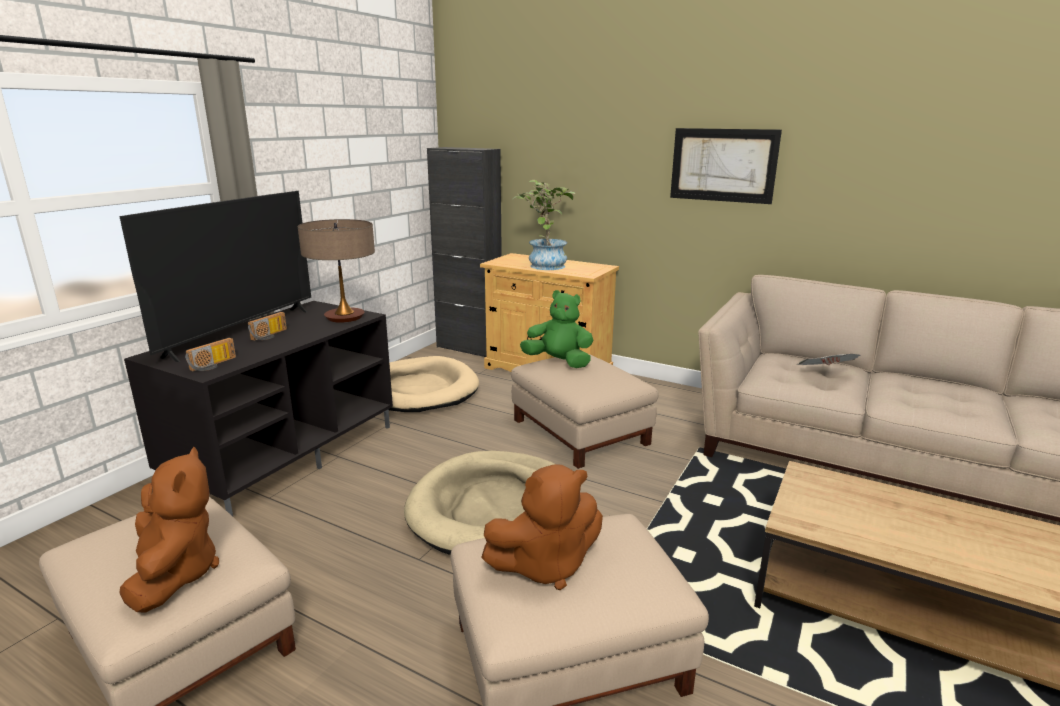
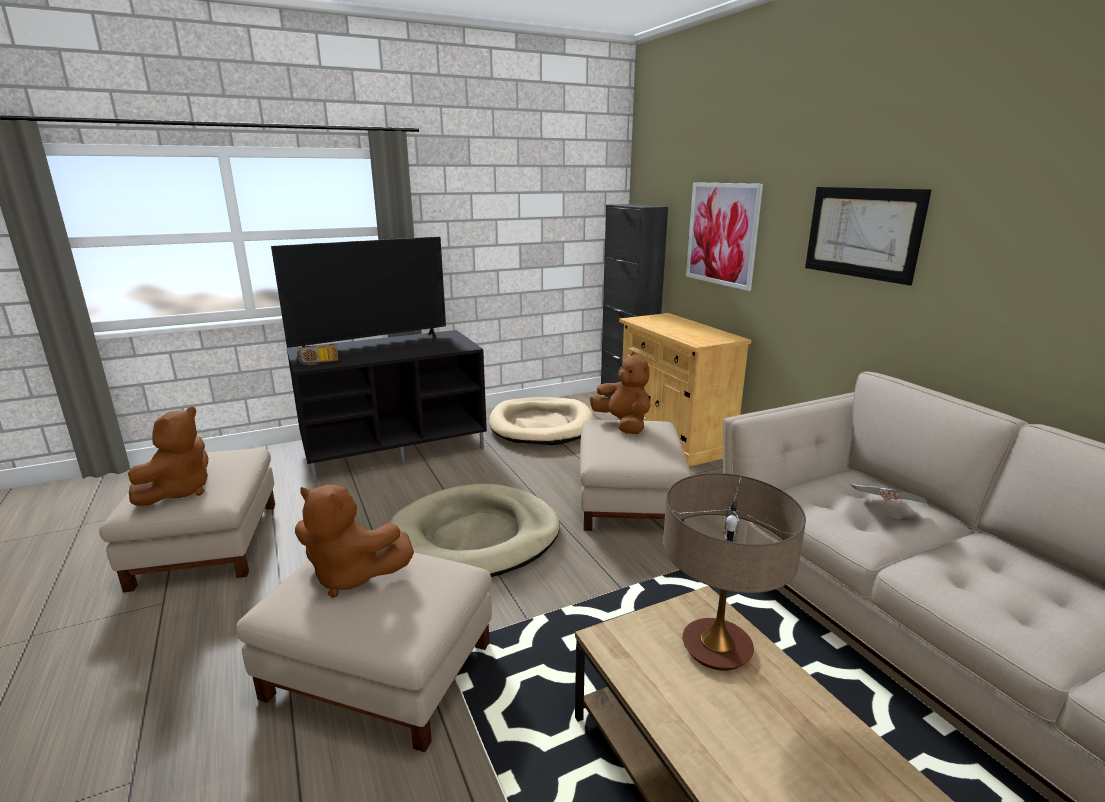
camera: 35 degrees right, 0 degrees up
radio [248,312,287,341] -> none
table lamp [298,219,375,323] -> table lamp moved to [663,473,806,671]
potted plant [514,180,575,270] -> none
green plush toy [520,290,593,368] -> brown plush toy [590,352,651,434]
none -> picture [686,182,763,291]

